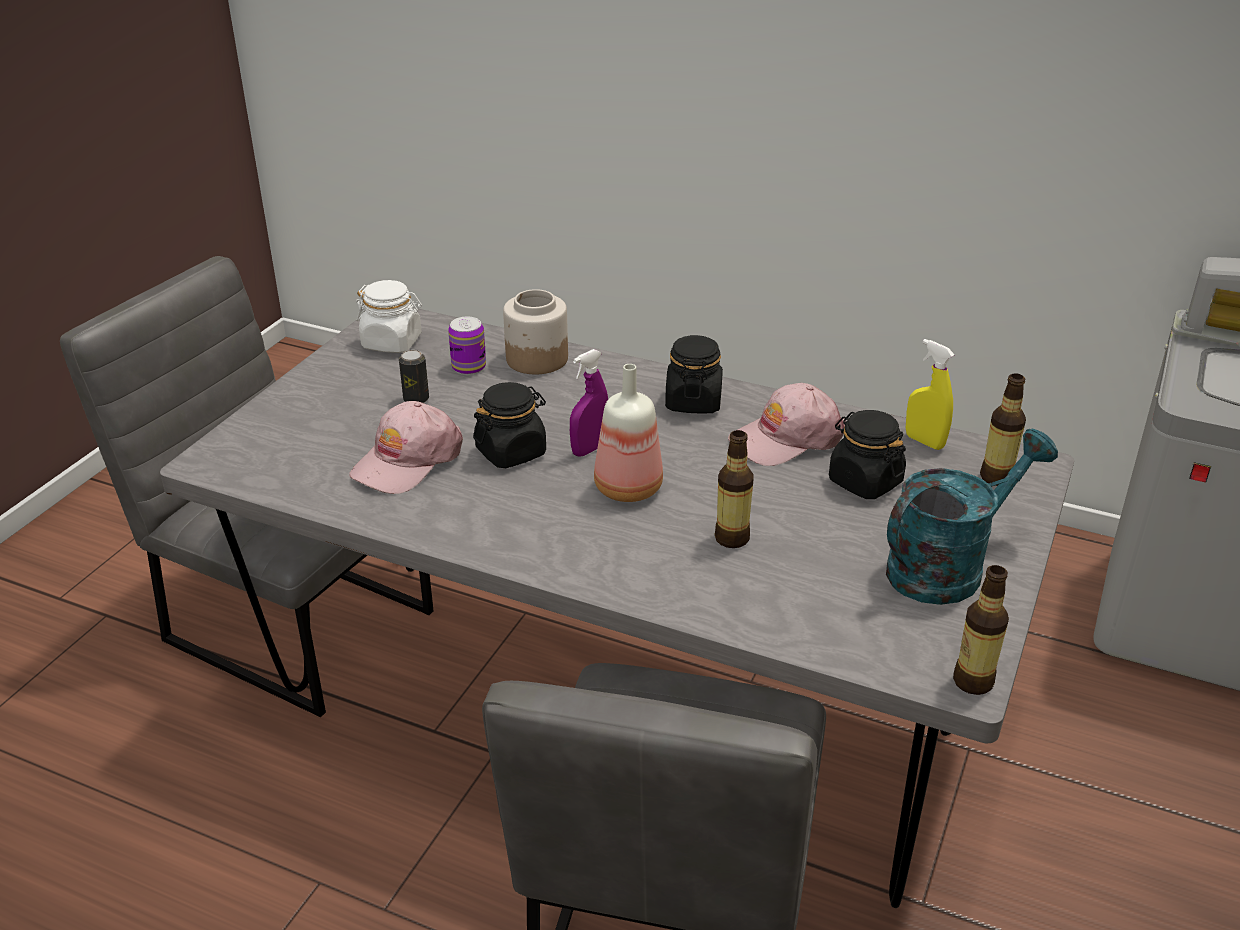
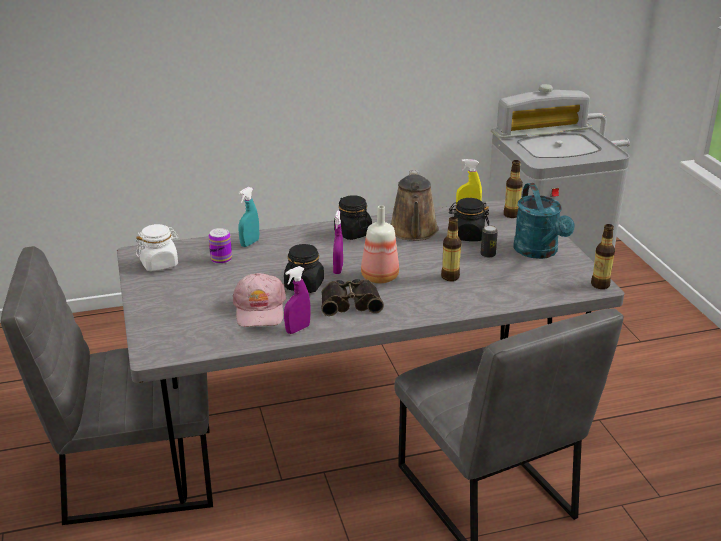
camera: 40 degrees left, 5 degrees down
can [399,350,429,403] -> can moved to [480,225,498,258]
jar [503,289,568,374] -> turquoise spray bottle [238,187,259,247]
pink cap [728,383,846,466] -> brown watering can [391,170,439,241]
turquoise watering can [886,429,1058,605] -> turquoise watering can turned 150 degrees clockwise [513,183,575,259]
none -> purple spray bottle [284,266,311,334]
none -> binoculars [321,279,384,316]

